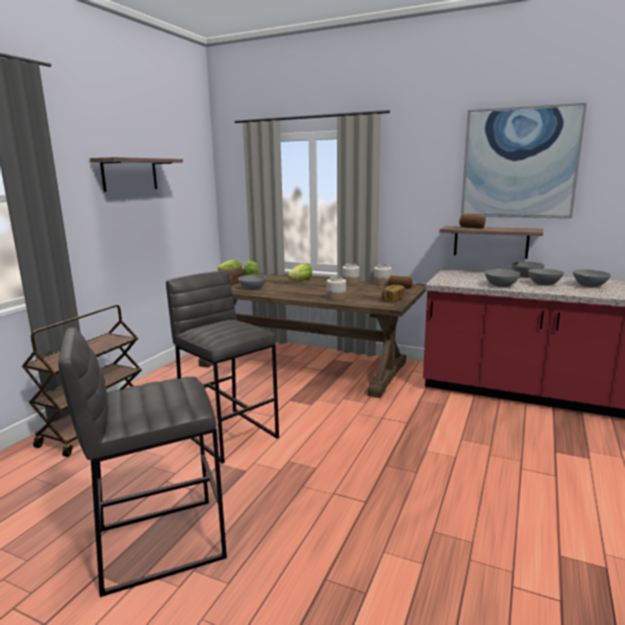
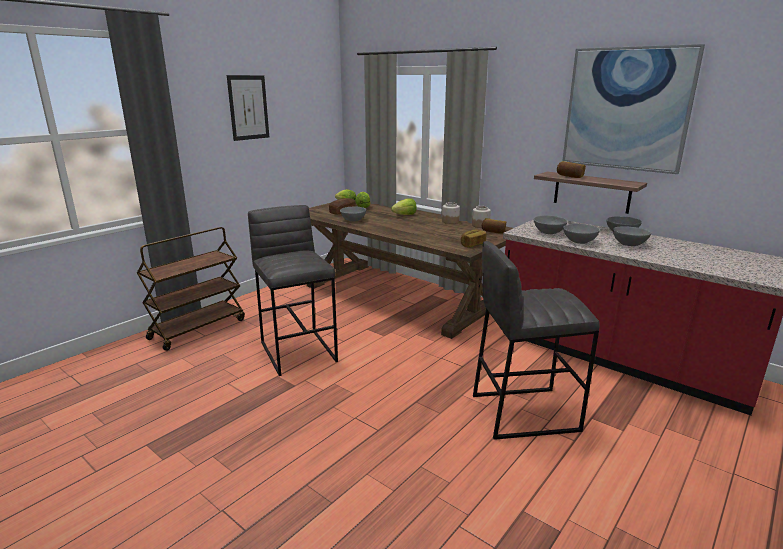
camera: 15 degrees right, 5 degrees up
grey stool [58,327,227,597] -> grey stool moved to [473,241,600,440]
shelf [90,157,183,192] -> picture [227,75,269,141]
jar [327,276,346,301] -> none
grey bowl [573,269,611,287] -> grey bowl moved to [534,215,567,234]

